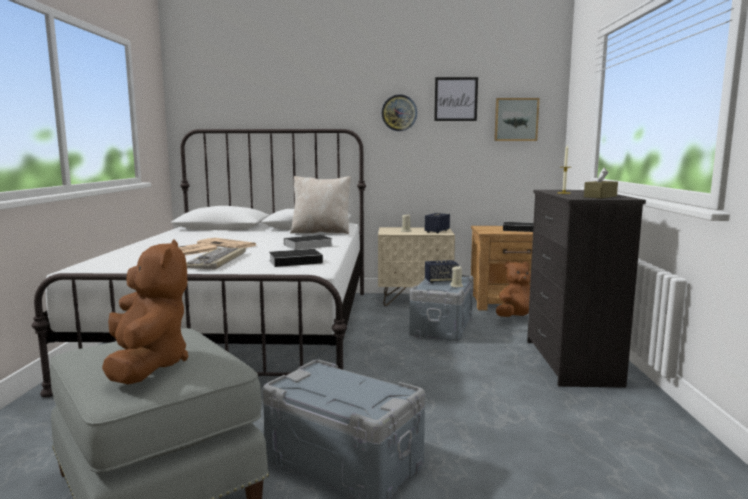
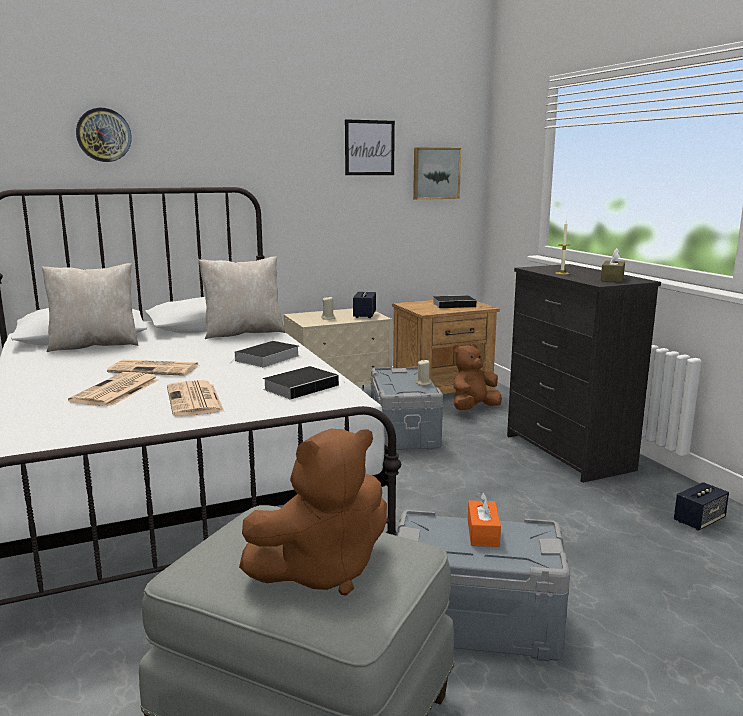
camera: 25 degrees left, 5 degrees up
brown plush toy [102,239,188,384] -> brown plush toy turned 105 degrees clockwise [239,429,387,595]
keyboard [186,247,246,269] -> newspaper [167,380,224,416]
wall clock [382,95,417,131] -> wall clock moved to [76,108,132,162]
speaker [425,260,458,283] -> speaker moved to [674,482,729,530]
none -> beige pillow [42,263,139,352]
none -> orange tissue box [468,492,501,547]

